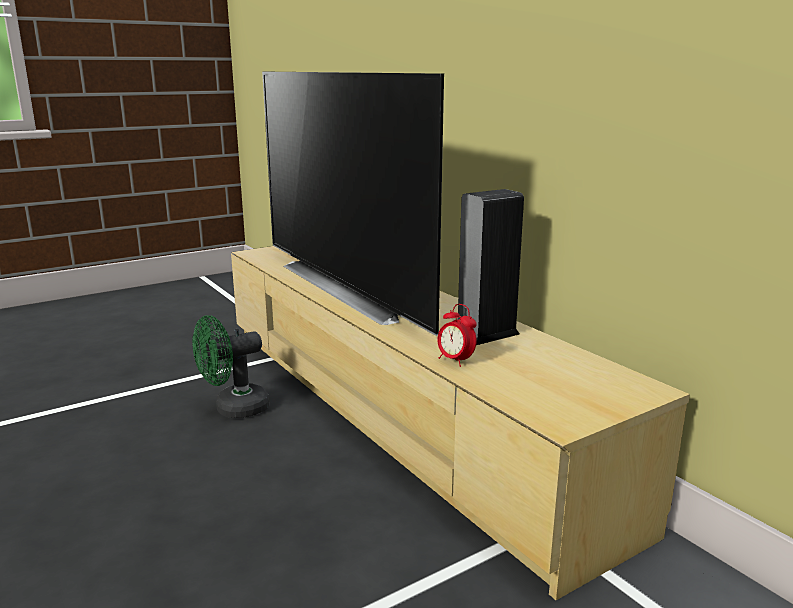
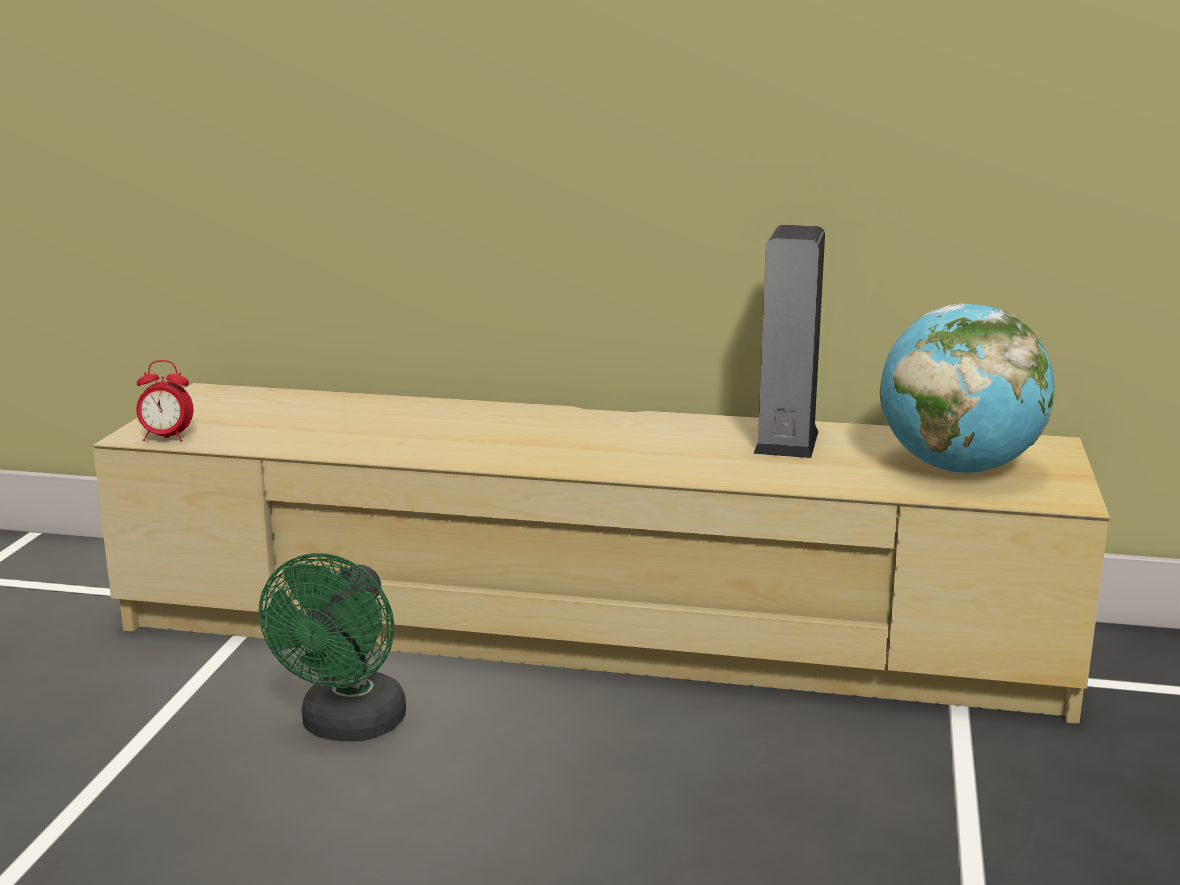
camera: 45 degrees left, 0 degrees up
television [262,72,444,336] -> none
alarm clock [437,304,477,367] -> alarm clock moved to [136,360,193,442]
none -> globe [880,304,1055,474]

